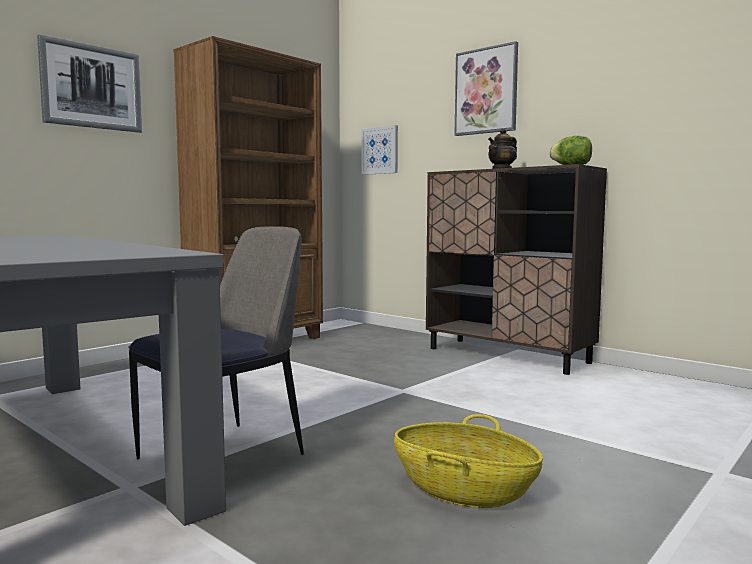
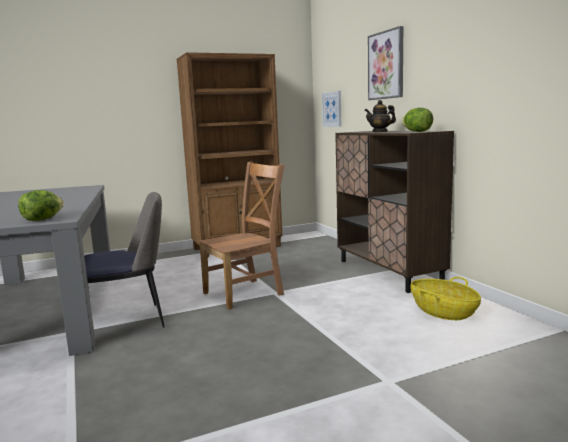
camera: 25 degrees right, 5 degrees up
picture [37,34,142,133] -> none
basket [394,414,543,508] -> basket moved to [410,277,481,320]
none -> lettuce [18,190,64,221]
none -> brown chair [198,162,285,310]

